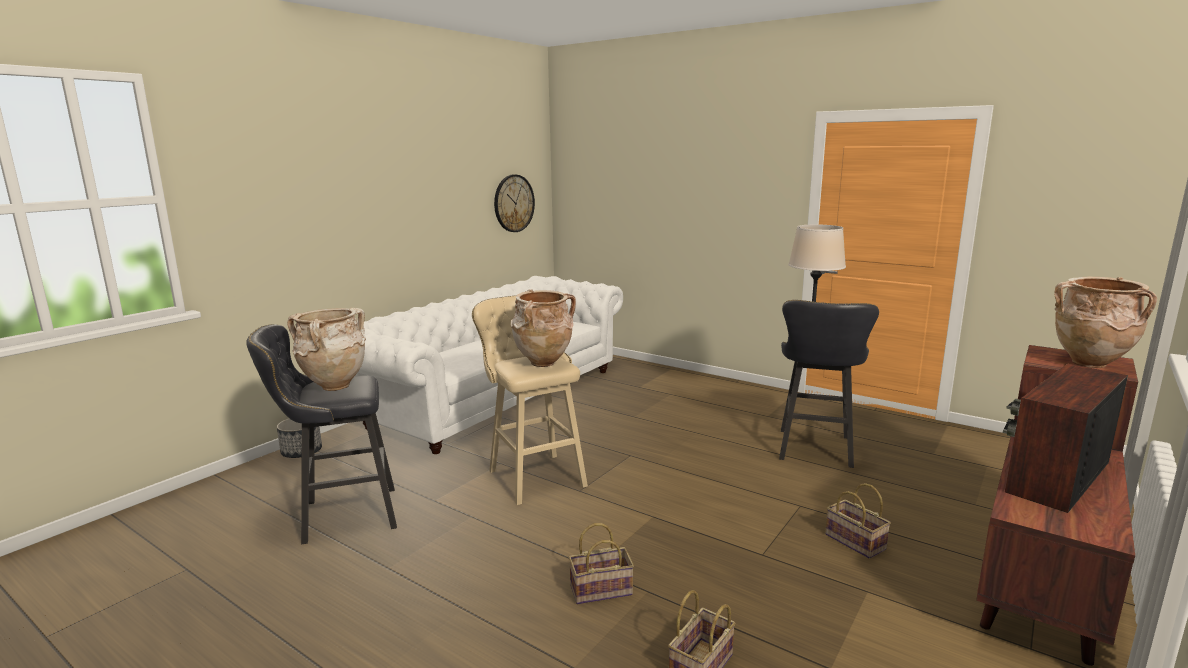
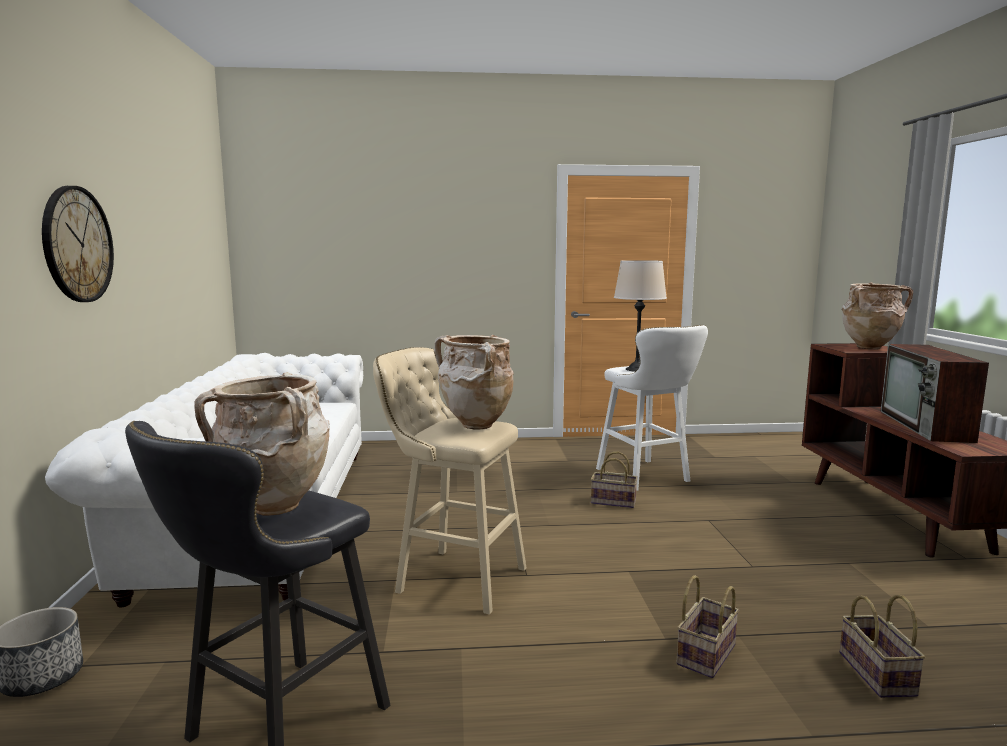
camera: 40 degrees left, 5 degrees down
wall clock [494,175,535,232] -> wall clock moved to [42,186,114,302]
black stool [779,300,879,468] -> white stool [596,325,708,491]
basket [825,483,891,559] -> basket moved to [591,452,638,508]

